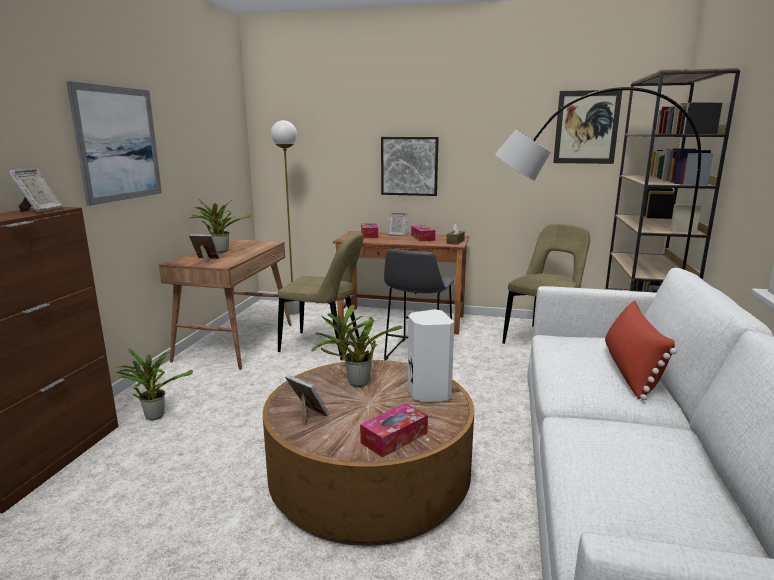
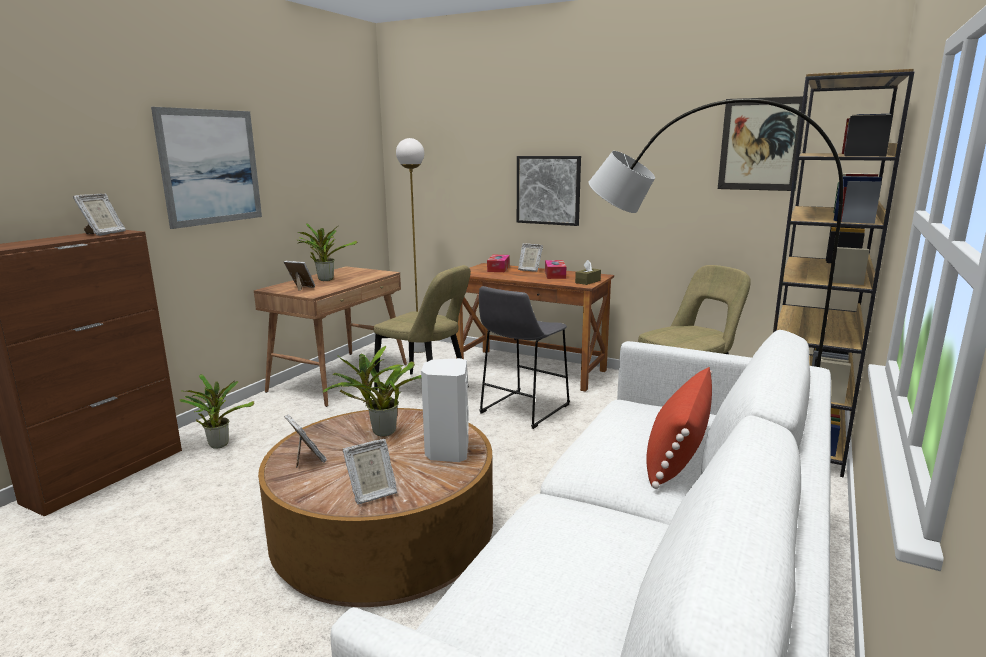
camera: 15 degrees right, 0 degrees up
tissue box [360,403,428,458] -> picture frame [342,439,397,505]

